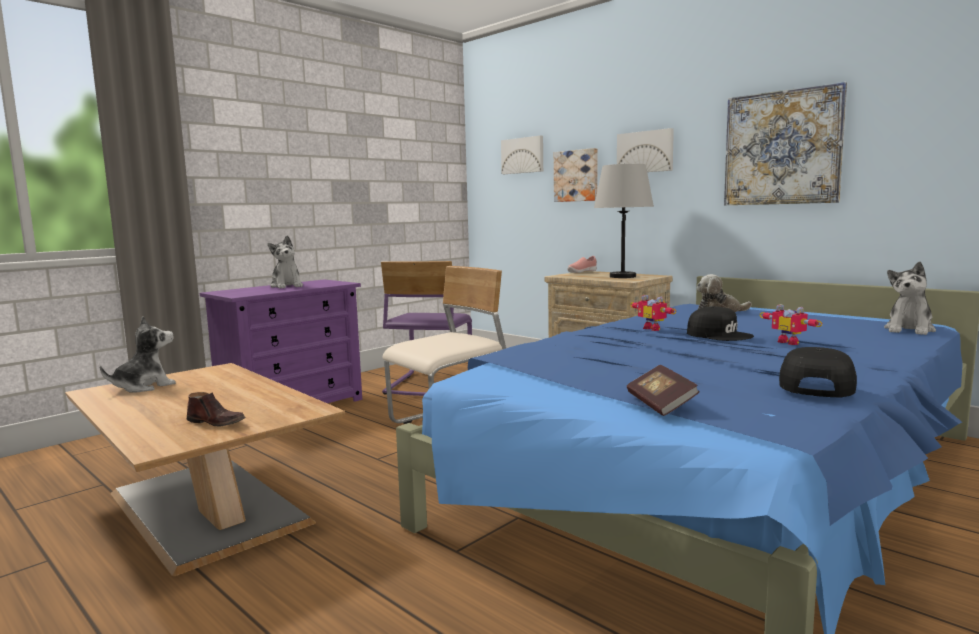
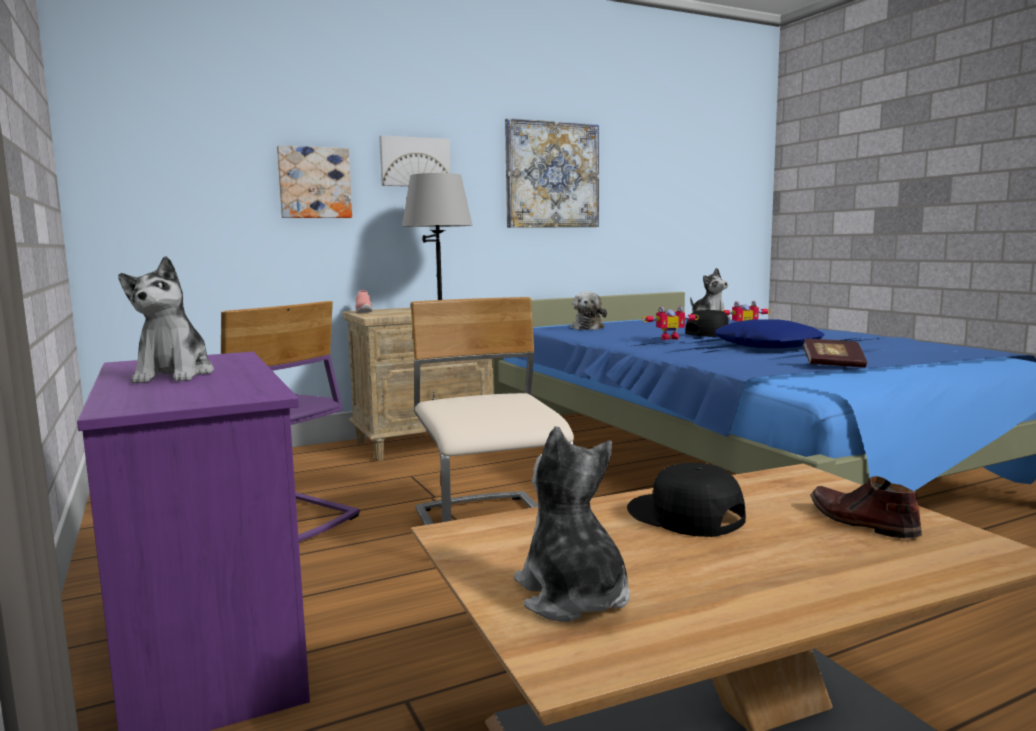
camera: 70 degrees left, 0 degrees up
brown shoe [187,392,246,426] -> brown shoe turned 75 degrees counterclockwise [811,476,922,539]
plush toy [268,236,303,288] -> plush toy turned 90 degrees clockwise [118,256,214,383]
picture [501,135,543,174] -> none
book [627,365,699,416] -> book moved to [802,339,867,368]
black cap [779,347,857,397] -> black cap moved to [627,463,746,537]
none -> blue pillow [715,319,824,348]

